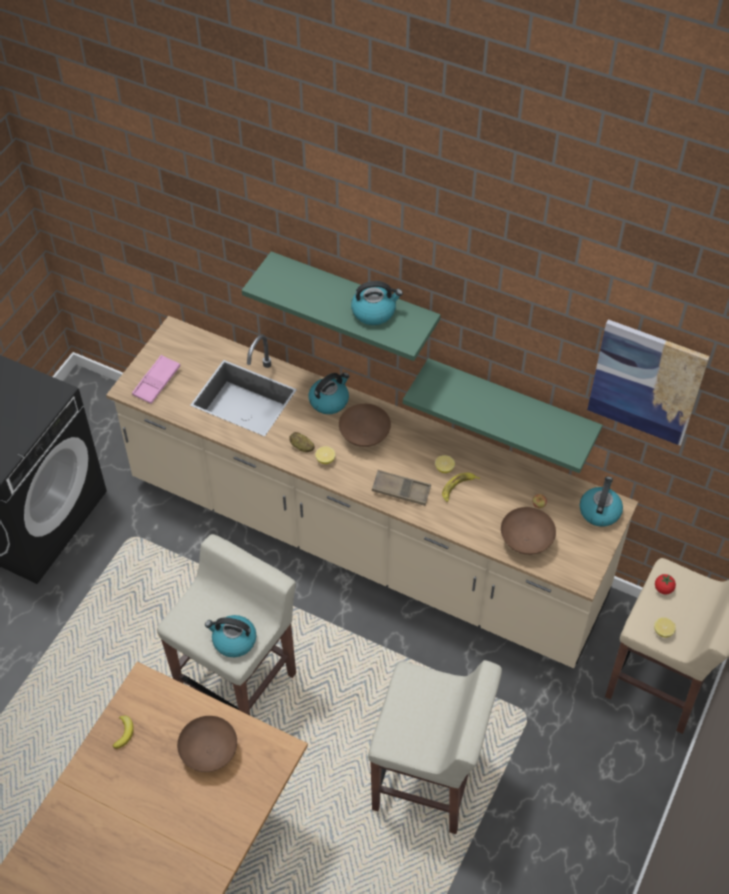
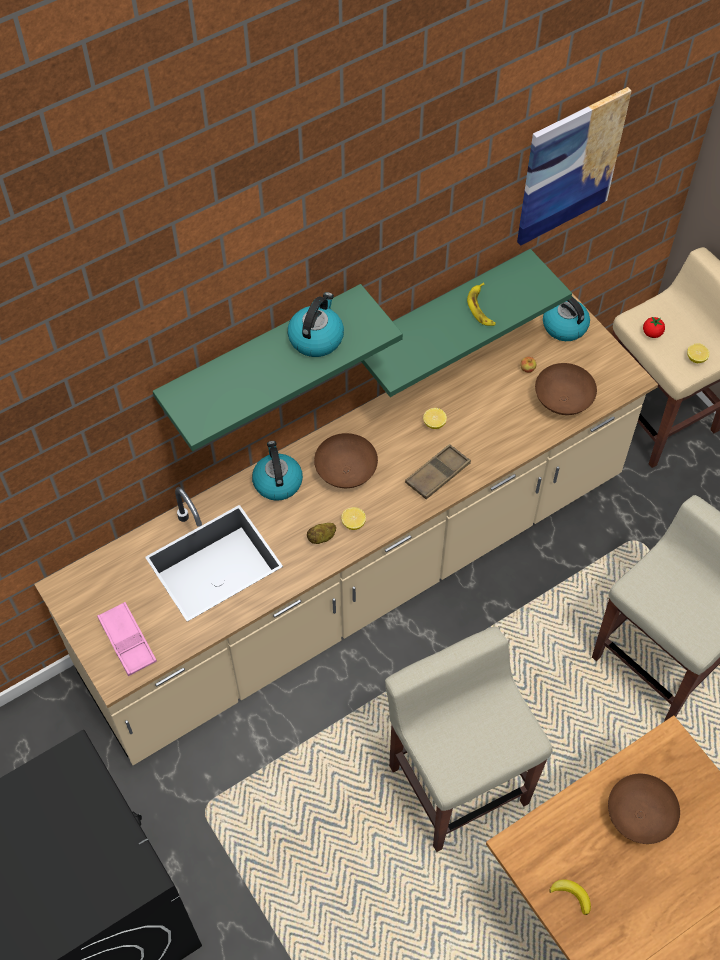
camera: 60 degrees left, 5 degrees up
kettle [205,615,257,657] -> none
banana [442,473,480,502] -> banana moved to [467,283,496,326]

